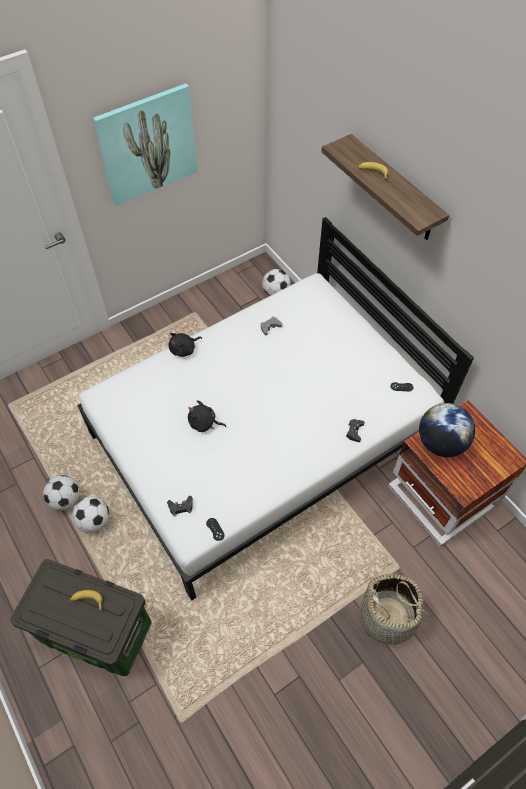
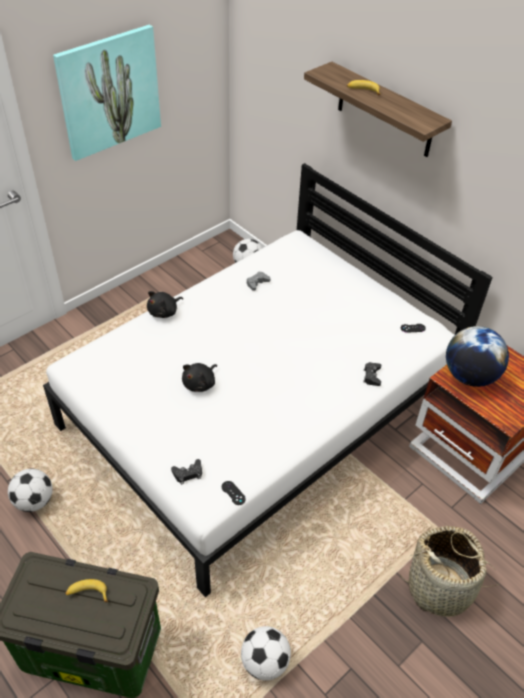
camera: 10 degrees left, 10 degrees down
football [72,496,109,533] -> football moved to [241,626,291,680]
black plush toy [188,400,226,432] -> black plush toy turned 60 degrees counterclockwise [182,363,217,392]

